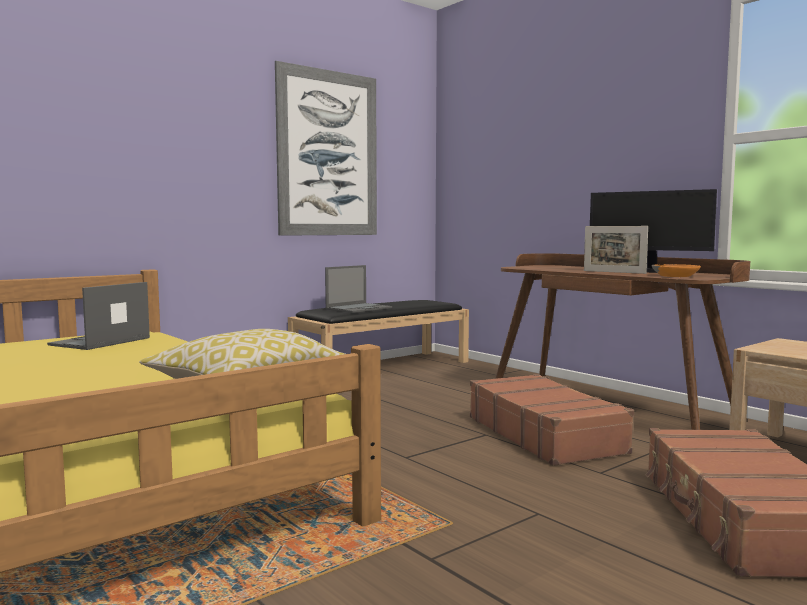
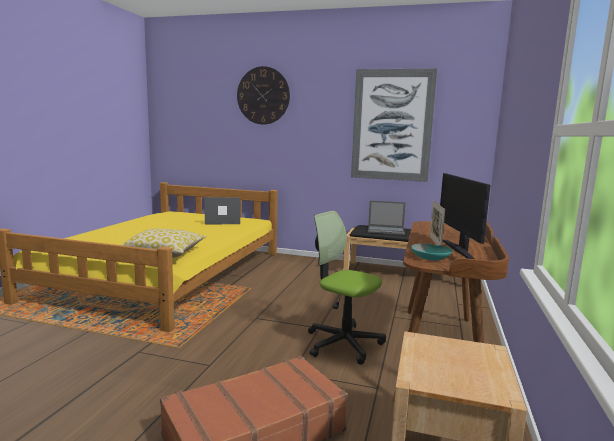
camera: 55 degrees right, 5 degrees up
brown suitcase [470,374,634,466] -> office chair [308,211,386,365]
orange bowl [652,264,701,277] -> turquoise bowl [411,243,453,260]
none -> wall clock [237,66,290,125]

